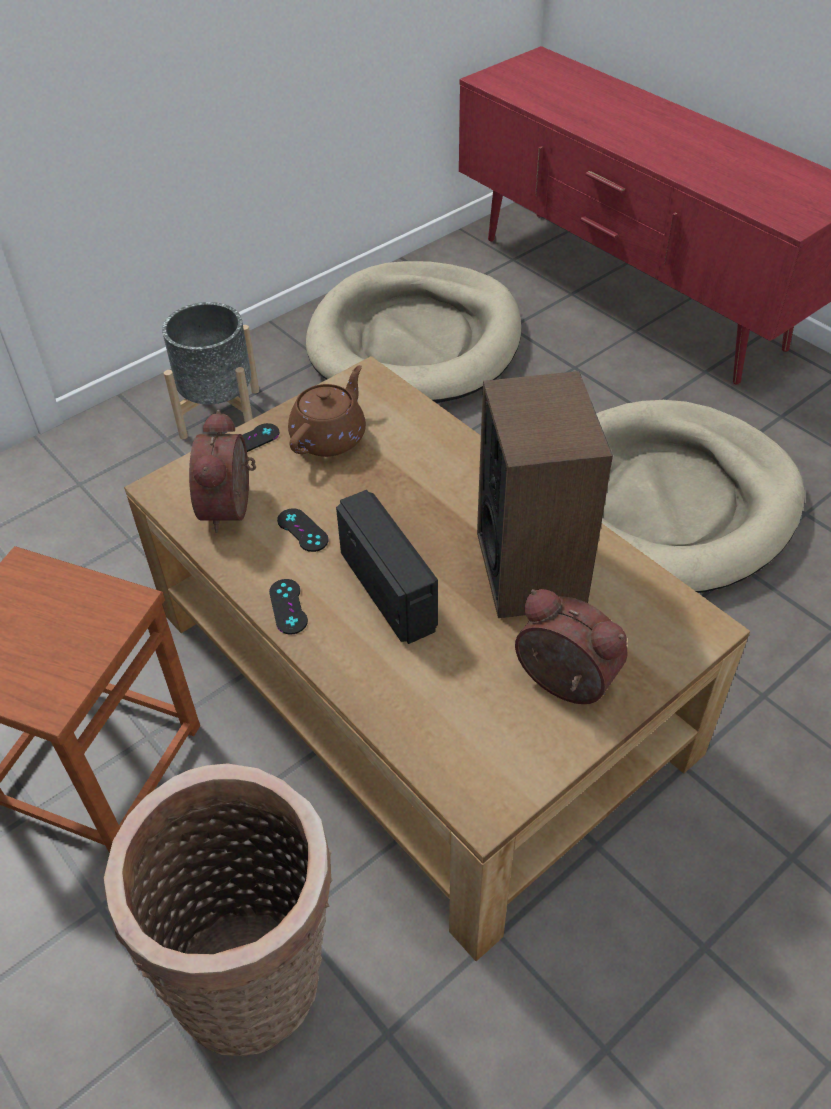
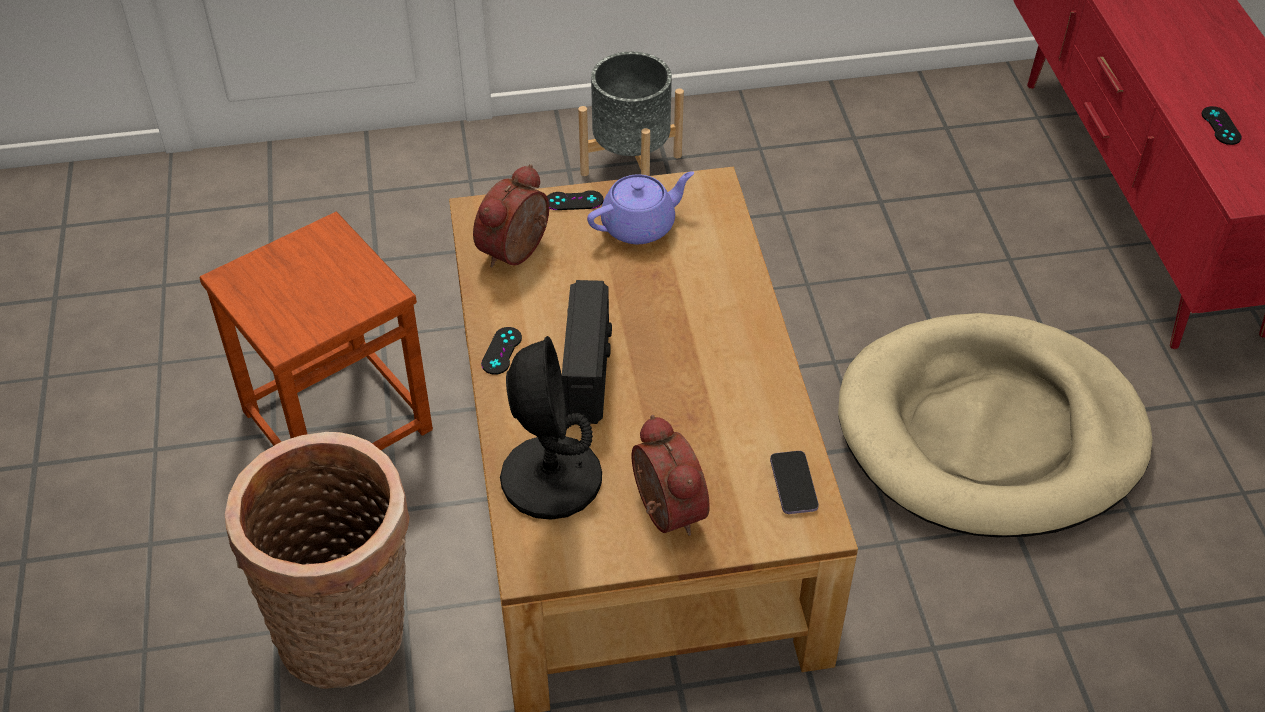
camera: 30 degrees right, 0 degrees up
black game controller [277,508,329,552] -> black game controller moved to [1202,106,1242,145]
brown teapot [288,365,366,457] -> purple teapot [587,171,694,244]
beige dog bed [306,261,521,403] -> none
speaker [477,371,613,618] -> none
none -> black table lamp [500,336,602,520]
none -> phone [770,451,819,514]

